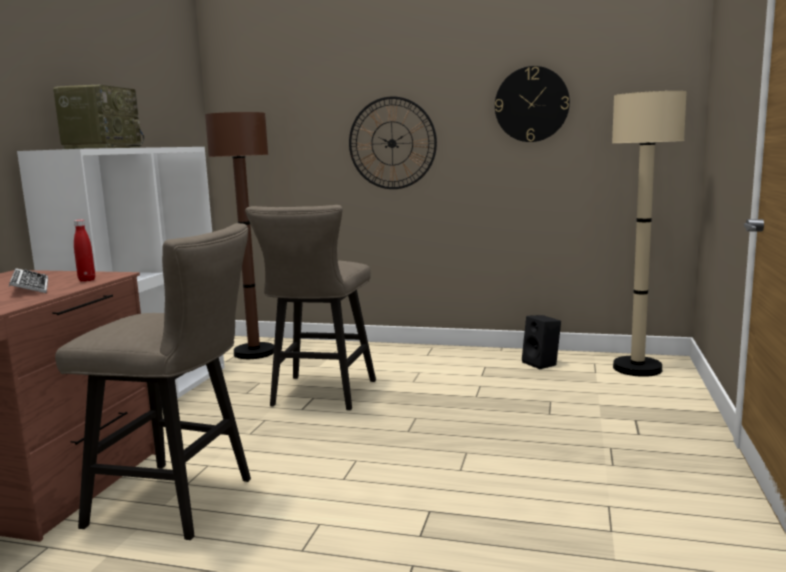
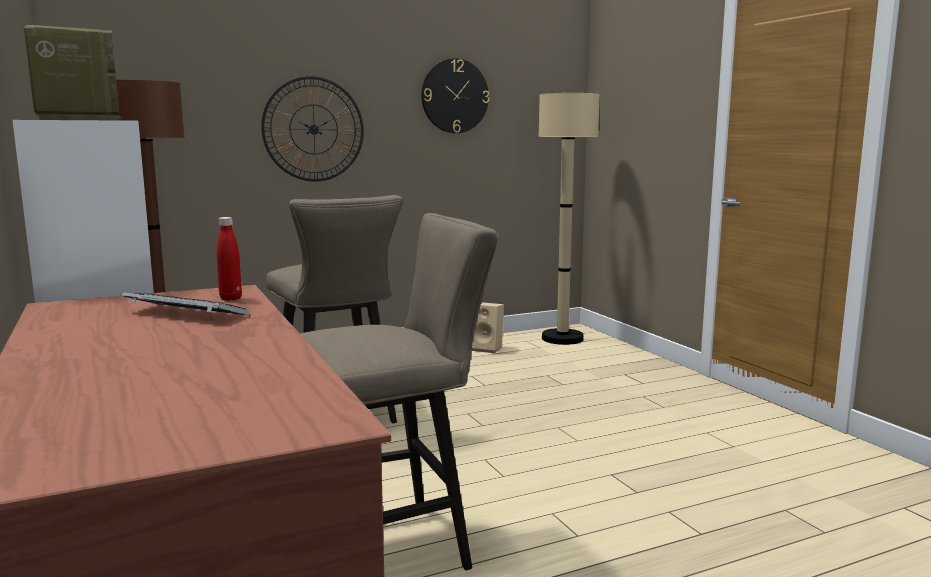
camera: 40 degrees left, 0 degrees up
black speaker [522,315,561,369] -> beige speaker [472,302,504,353]

